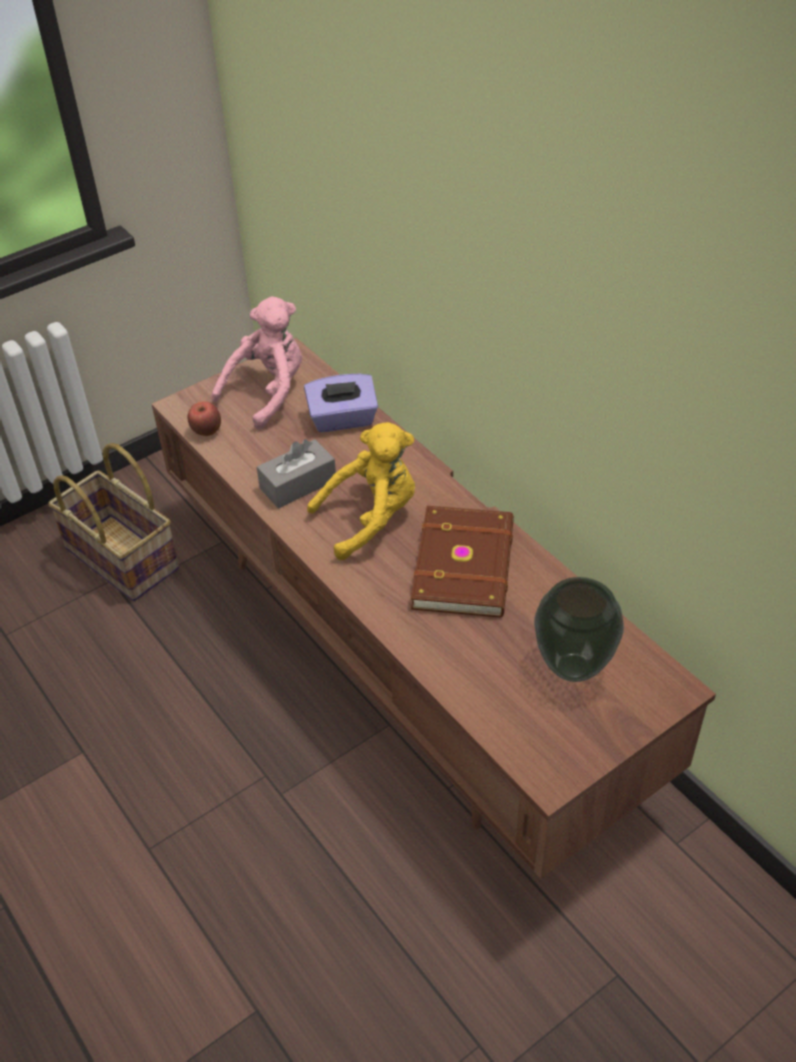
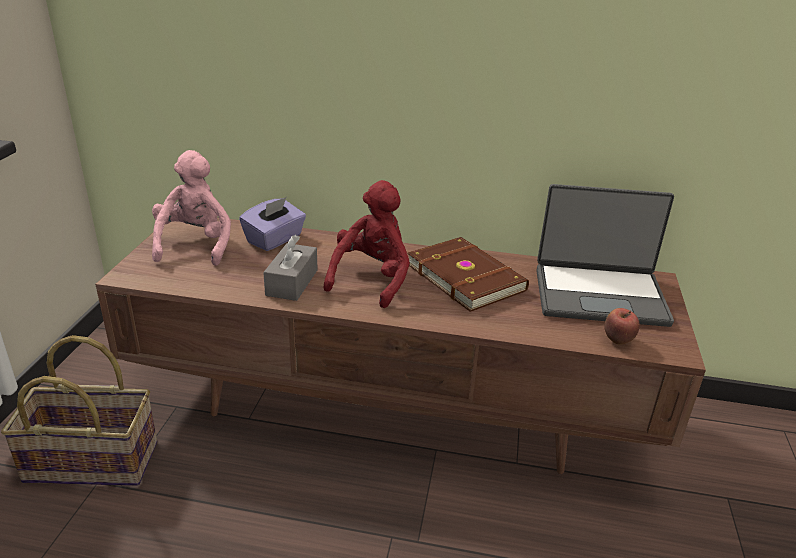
camera: 45 degrees left, 15 degrees down
apple [188,401,221,436] -> apple moved to [604,308,640,344]
yellow plush toy [307,422,415,560] -> red plush toy [324,180,410,308]
vase [534,577,624,682] -> laptop [536,184,674,327]

